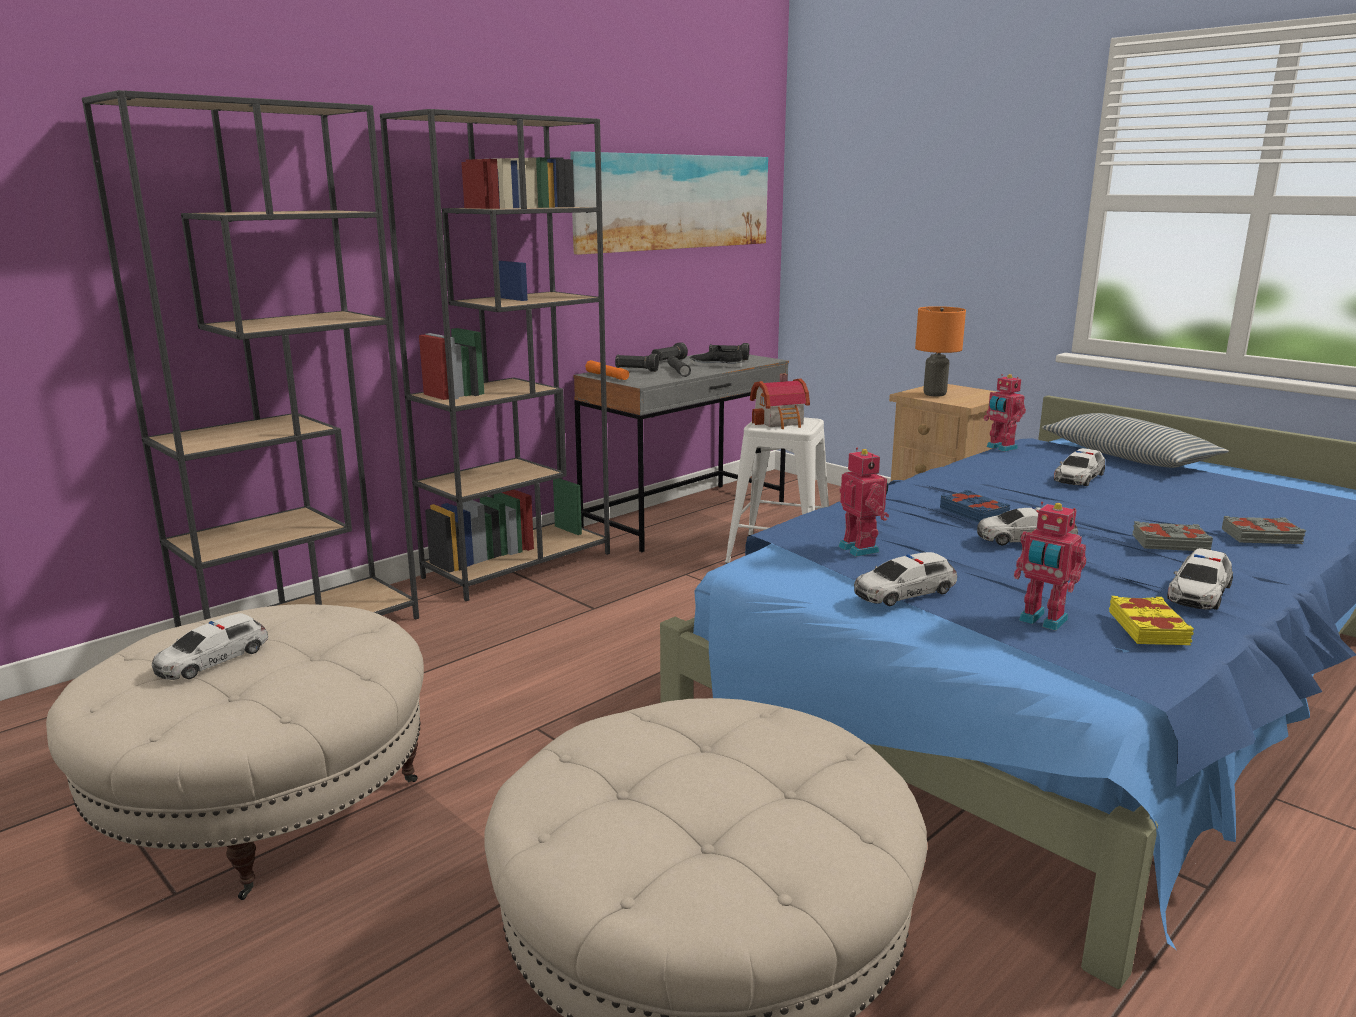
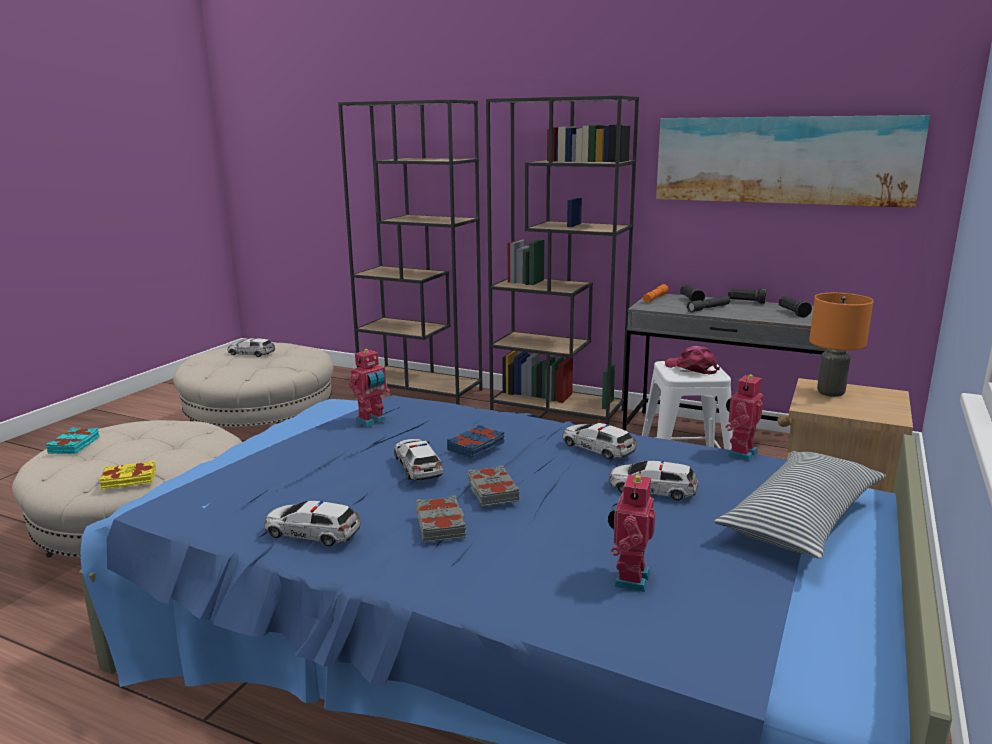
camera: 70 degrees right, 0 degrees up
black shoe [690,345,742,367] -> none
toy house [750,374,810,429] -> pink cap [665,346,720,375]
toy car [854,552,957,606] -> toy car moved to [562,423,637,460]
toy robot [1014,502,1086,631] -> toy robot moved to [608,471,655,592]
yellow book [1109,596,1194,645] -> yellow book moved to [99,460,156,490]
grey book [1222,516,1306,544] -> grey book moved to [467,465,520,506]
none -> turquoise book [46,428,100,454]

